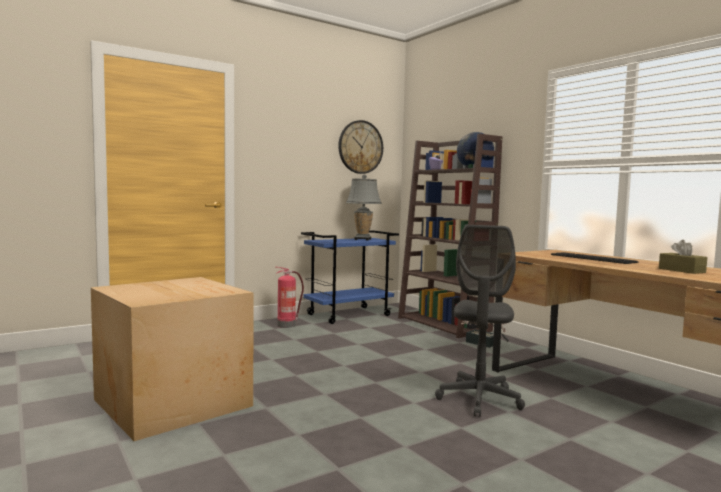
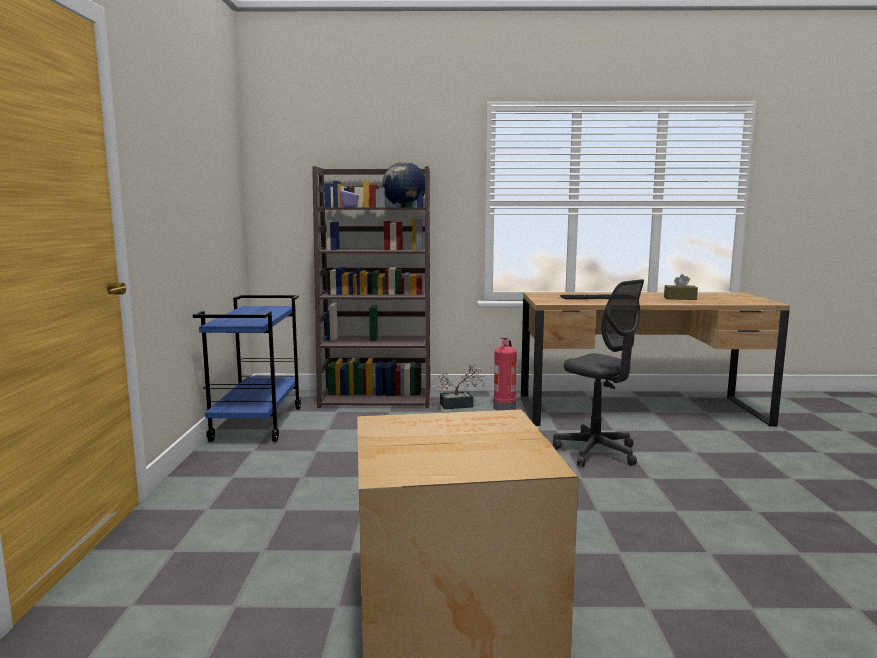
camera: 55 degrees left, 5 degrees up
fire extinguisher [276,267,304,328] -> fire extinguisher moved to [493,338,517,410]
wall clock [338,120,383,174] -> none
grey table lamp [346,175,382,240] -> none

